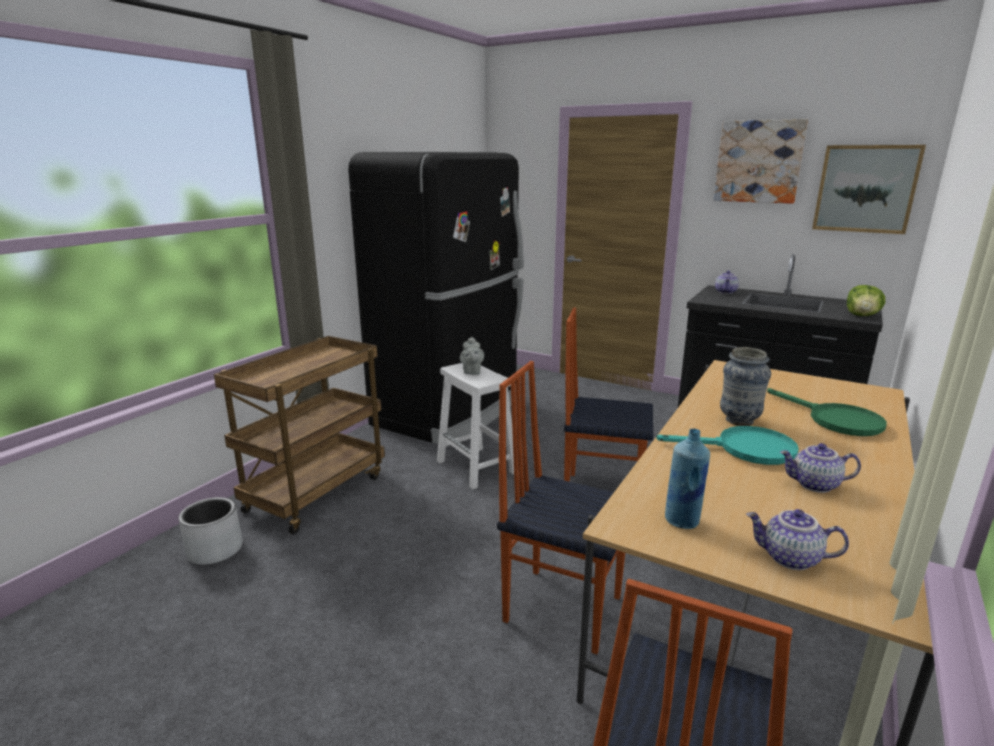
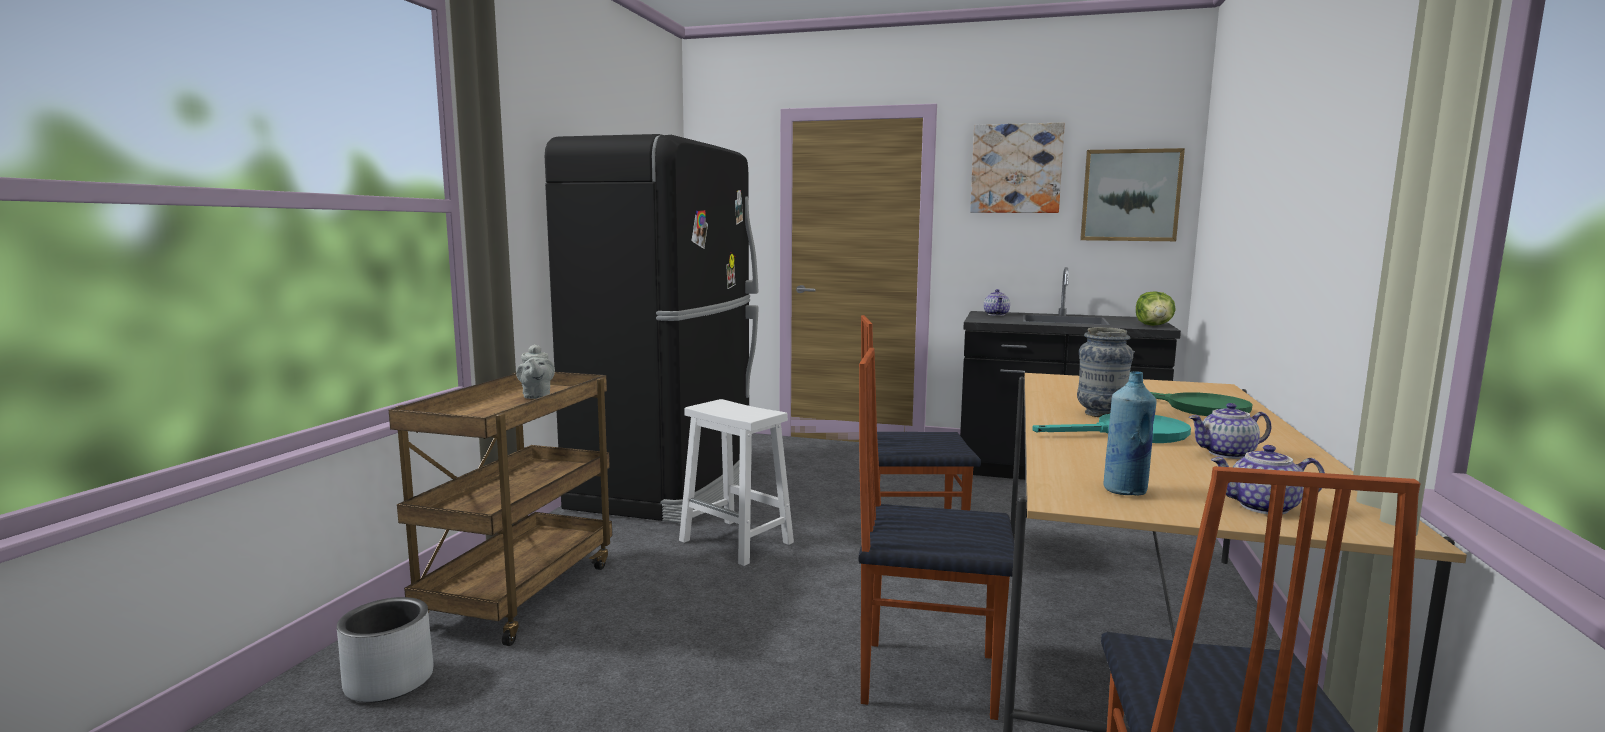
camera: 15 degrees left, 10 degrees down
grey teapot [460,336,484,375] -> grey teapot moved to [516,344,555,399]

